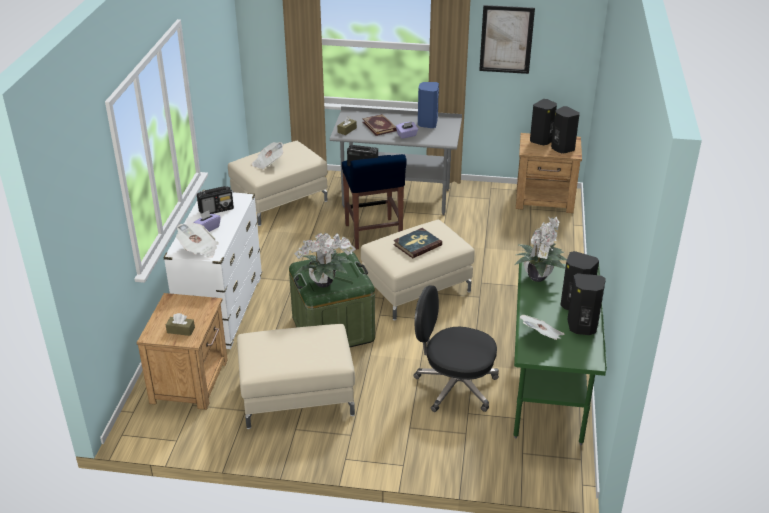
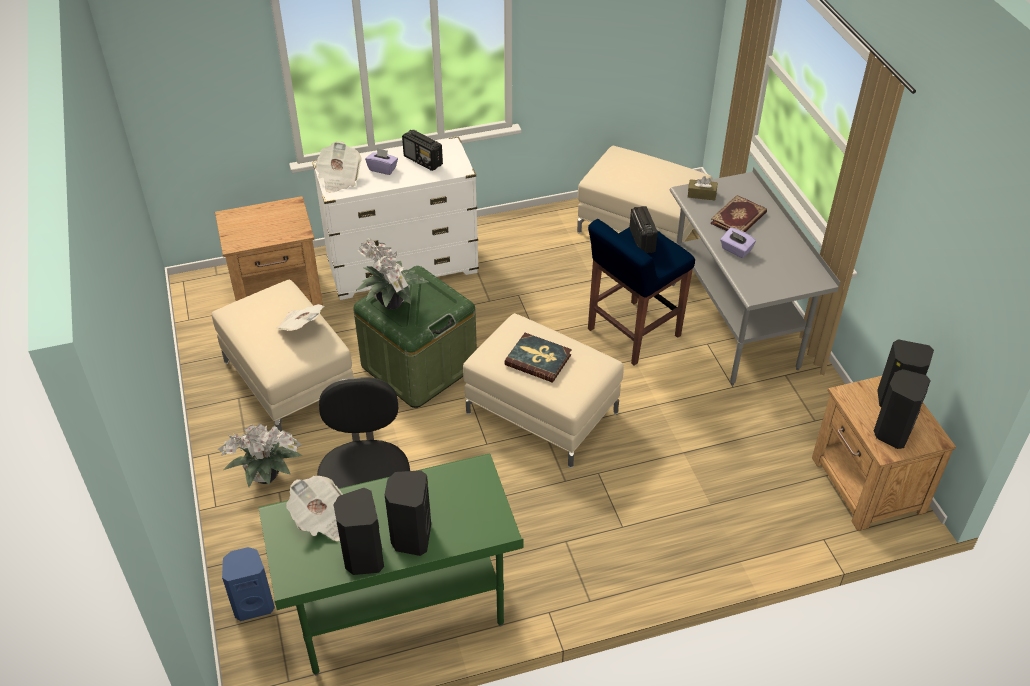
camera: 65 degrees right, 10 degrees up
brown tissue box [166,313,195,336] -> none
newspaper [251,142,284,170] -> newspaper moved to [276,304,324,331]
blue speaker [418,82,439,128] -> blue speaker moved to [222,547,275,621]
picture [479,5,535,74] -> none
potted plant [514,216,567,282] -> potted plant moved to [218,424,302,487]

